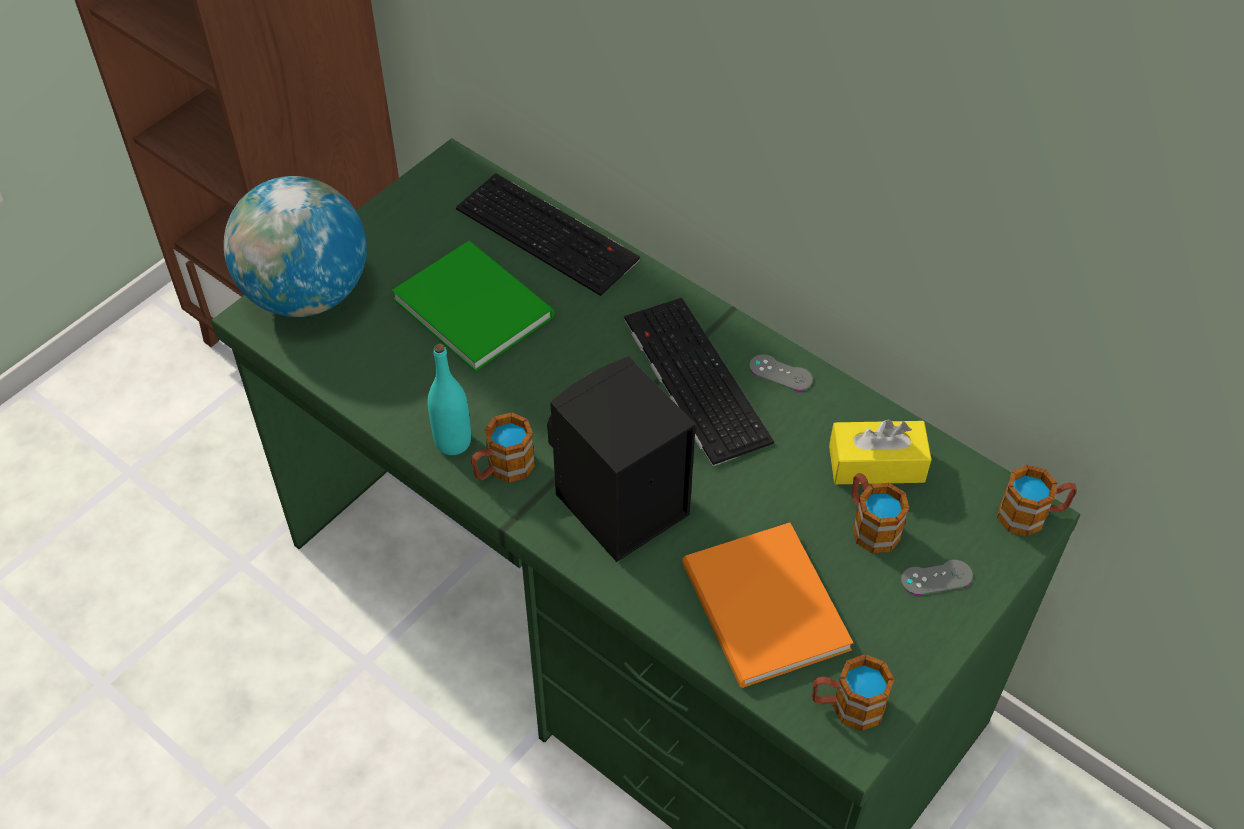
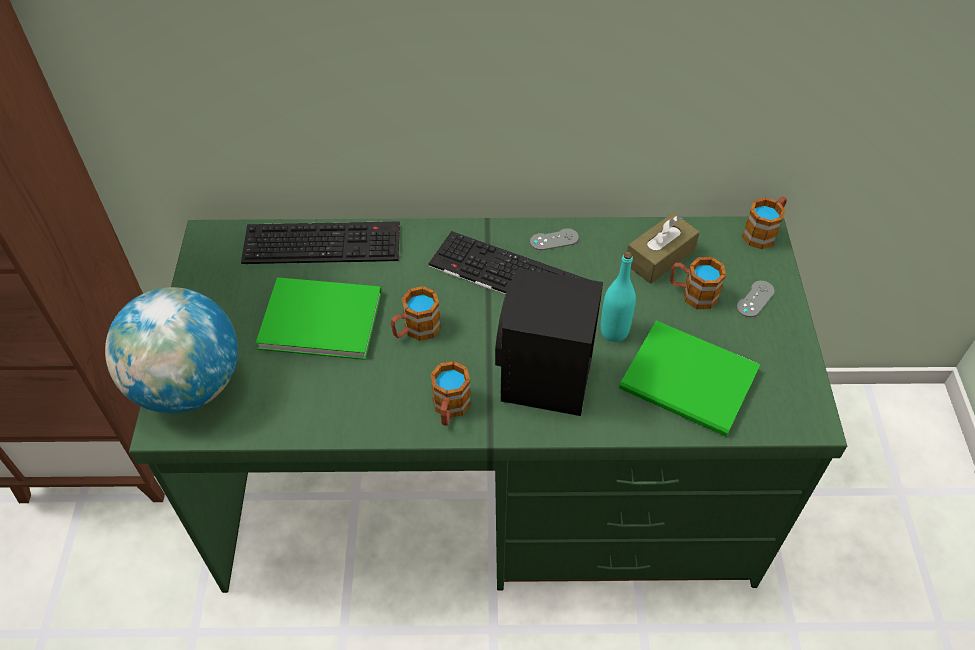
camera: 40 degrees left, 0 degrees up
turquoise bottle [428,343,471,455] -> turquoise bottle moved to [600,252,636,342]
orange book [682,523,854,688] -> green book [619,321,760,437]
mug [812,654,895,731] -> mug moved to [391,286,441,341]
yellow tissue box [829,420,932,484] -> brown tissue box [627,213,700,284]

